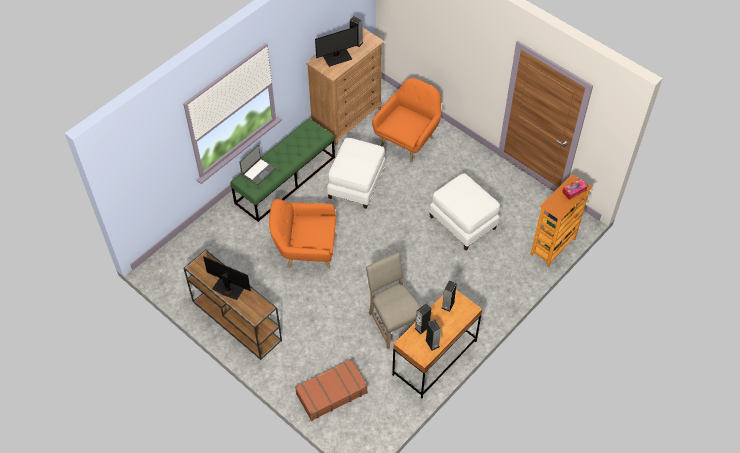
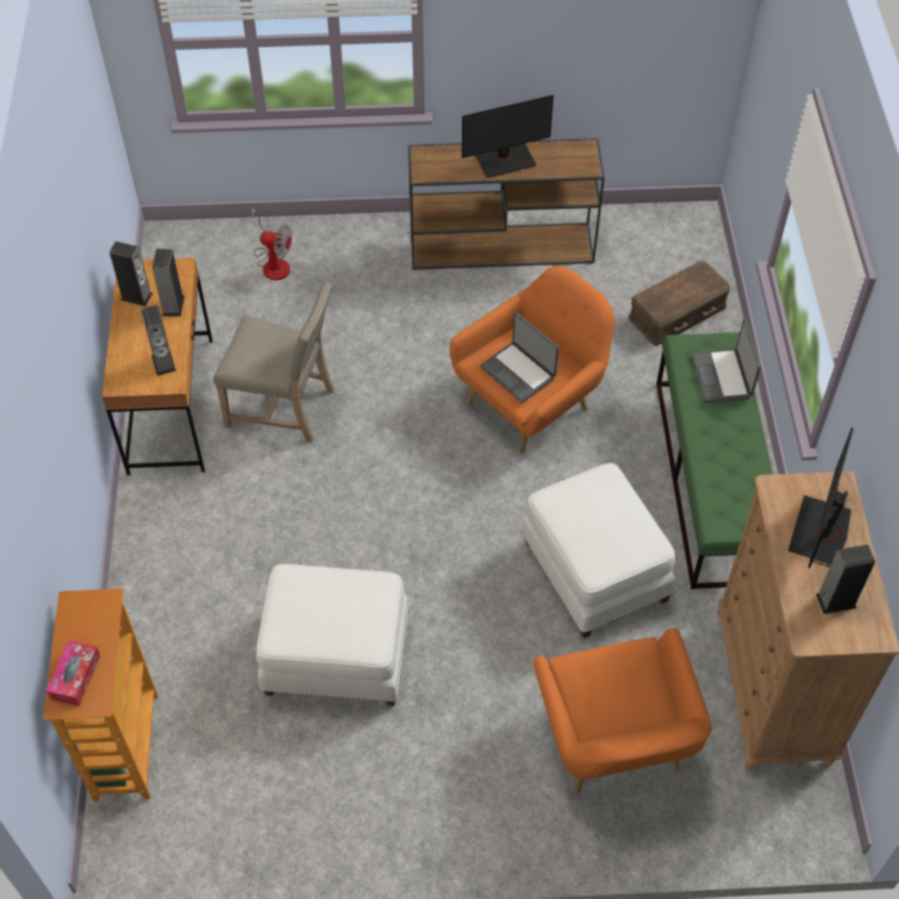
camera: 135 degrees right, 0 degrees up
brown suitcase [295,359,368,421] -> fan [252,208,292,280]
none -> laptop [480,312,559,403]
none -> brown storage box [629,261,731,346]

